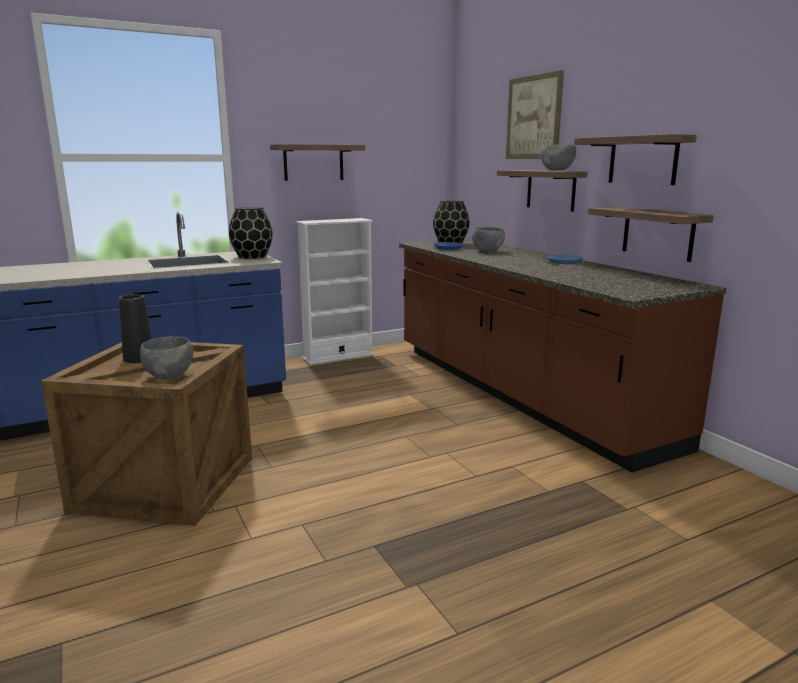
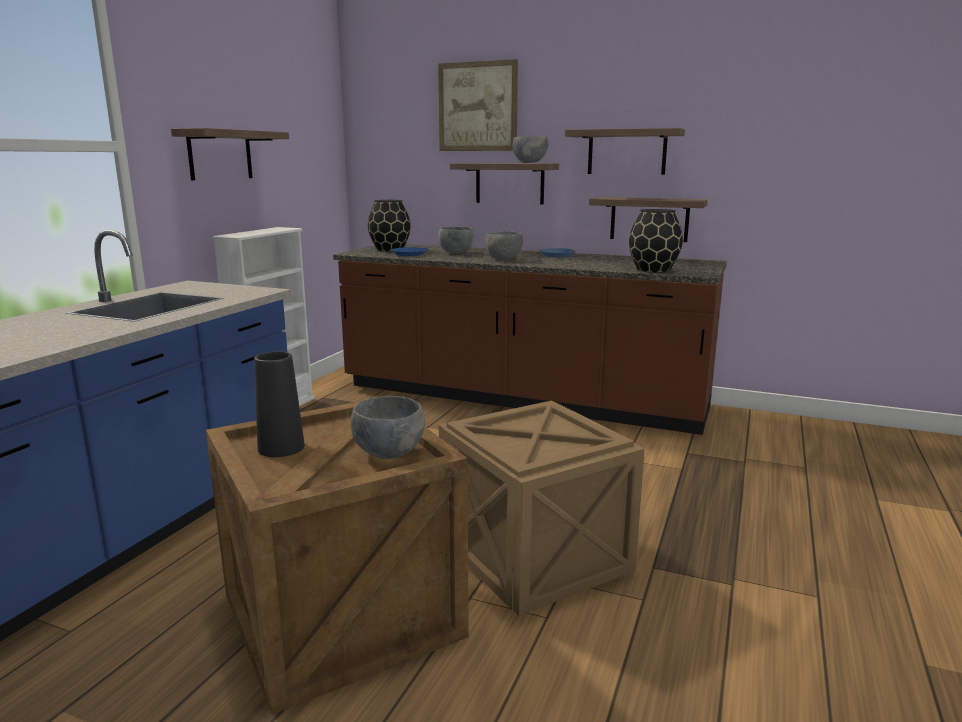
camera: 40 degrees left, 0 degrees up
black vase [229,207,273,259] -> black vase moved to [629,209,683,272]
none -> crate [439,401,645,616]
none -> grey bowl [485,231,523,260]

